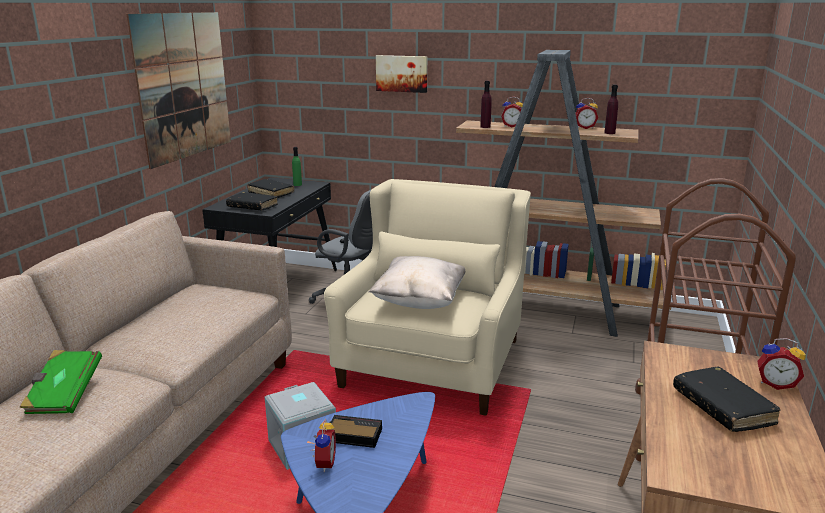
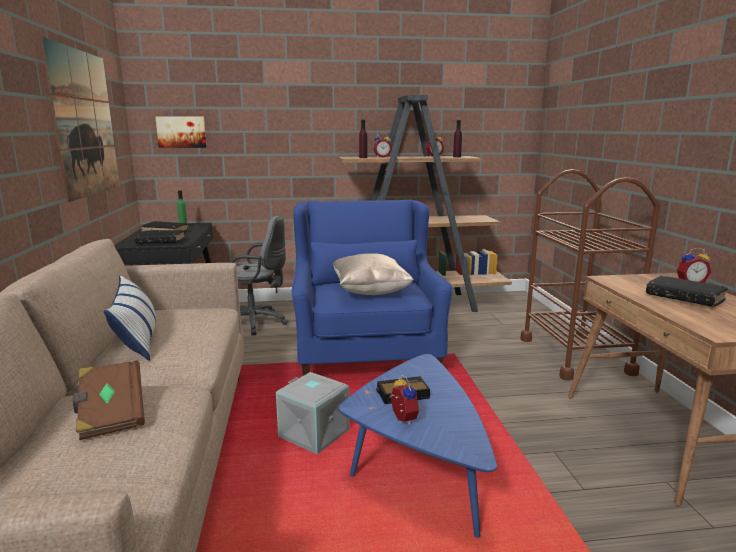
camera: 25 degrees left, 5 degrees down
green book [19,350,102,414] -> brown book [72,360,145,440]
beige armchair [324,179,531,416] -> blue armchair [292,200,453,376]
picture [376,55,427,93] -> picture moved to [155,116,207,148]
none -> pillow [103,275,156,361]

